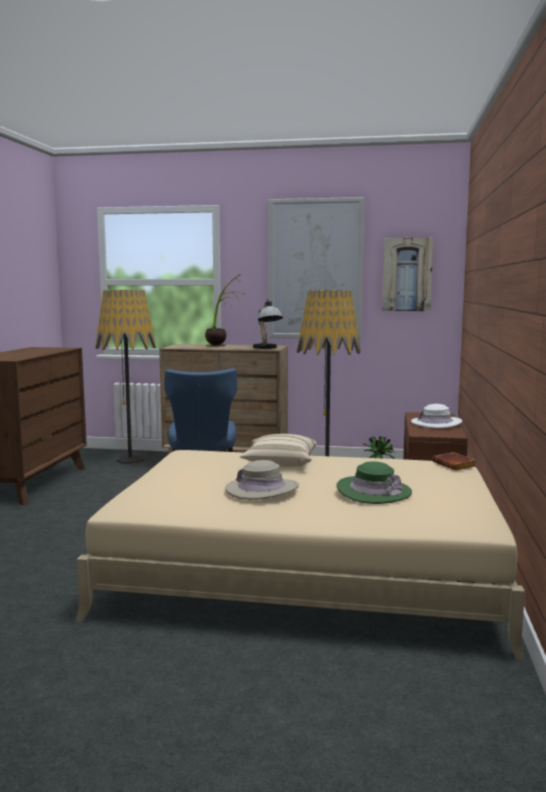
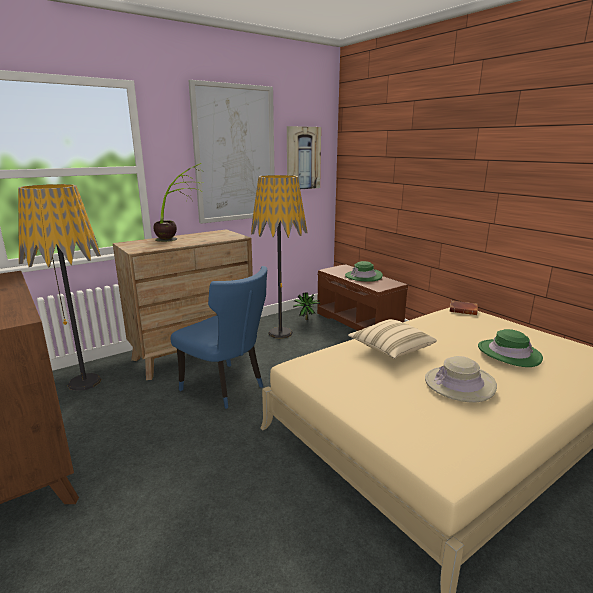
camera: 45 degrees left, 10 degrees up
table lamp [253,299,283,349] -> none
white hat [411,404,462,429] -> green hat [345,261,383,282]

